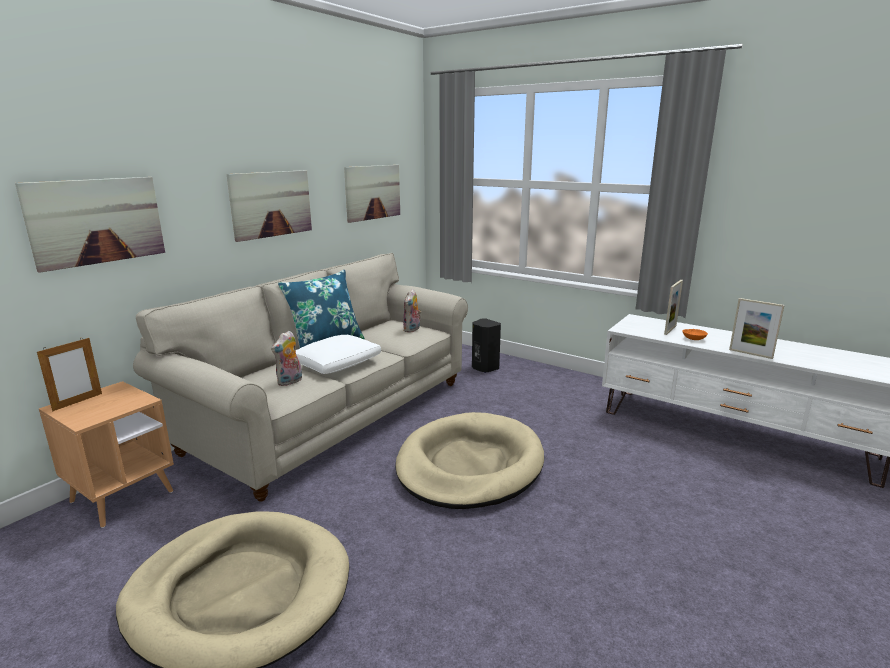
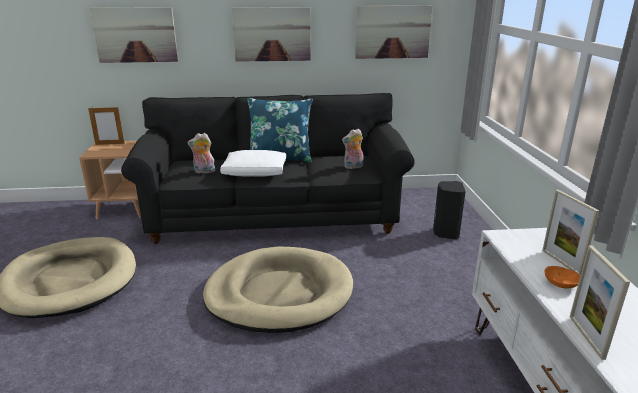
camera: 50 degrees right, 5 degrees up
beige sofa [133,253,468,502] -> black sofa [121,93,415,244]
picture frame [664,280,683,335] -> picture frame turned 75 degrees clockwise [542,190,599,275]

